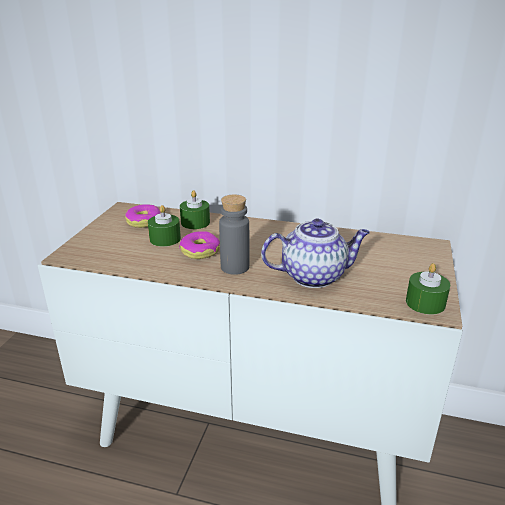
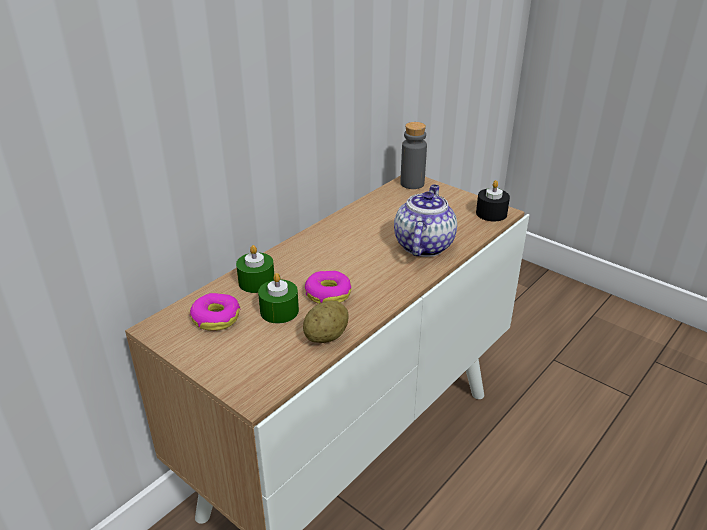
camera: 65 degrees left, 5 degrees up
grey bottle [219,195,249,275] -> grey bottle moved to [400,122,427,189]
green candle [406,263,450,315] -> black candle [476,180,510,221]
none -> potato [303,301,349,343]

